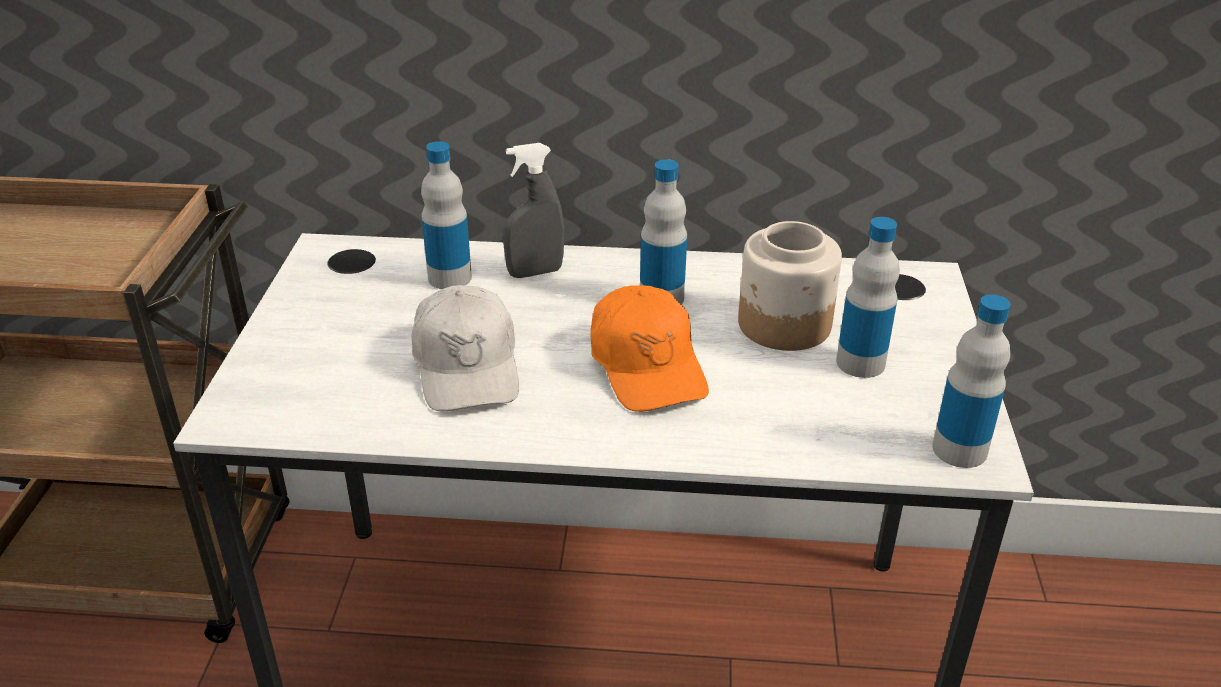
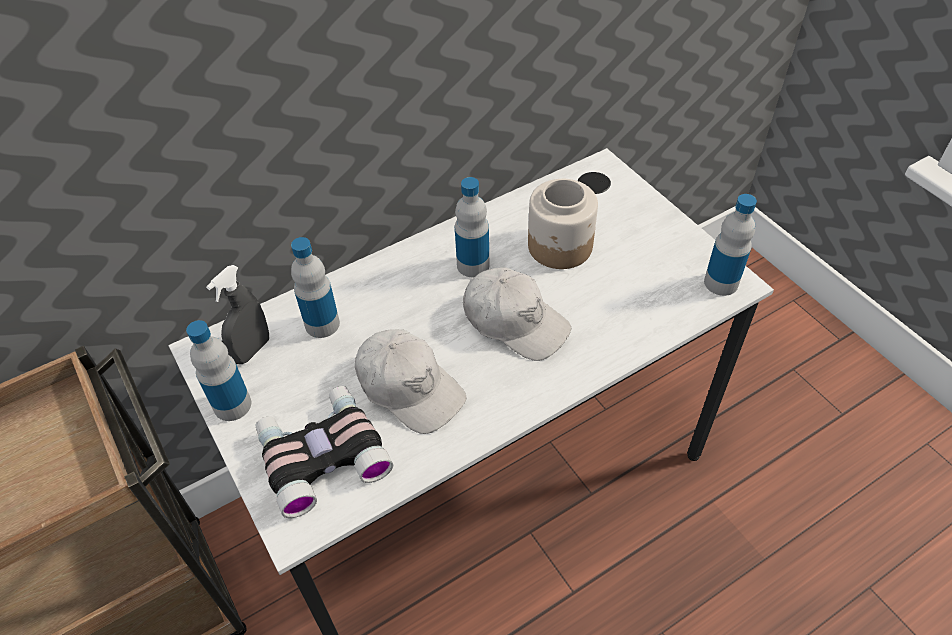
camera: 35 degrees left, 15 degrees up
grey spray bottle [503,143,564,278] -> grey spray bottle moved to [206,265,269,364]
orange cap [590,285,709,412] -> white cap [463,267,571,361]
bottle [836,217,900,378] -> bottle moved to [186,320,251,421]
none -> binoculars [256,386,393,518]

